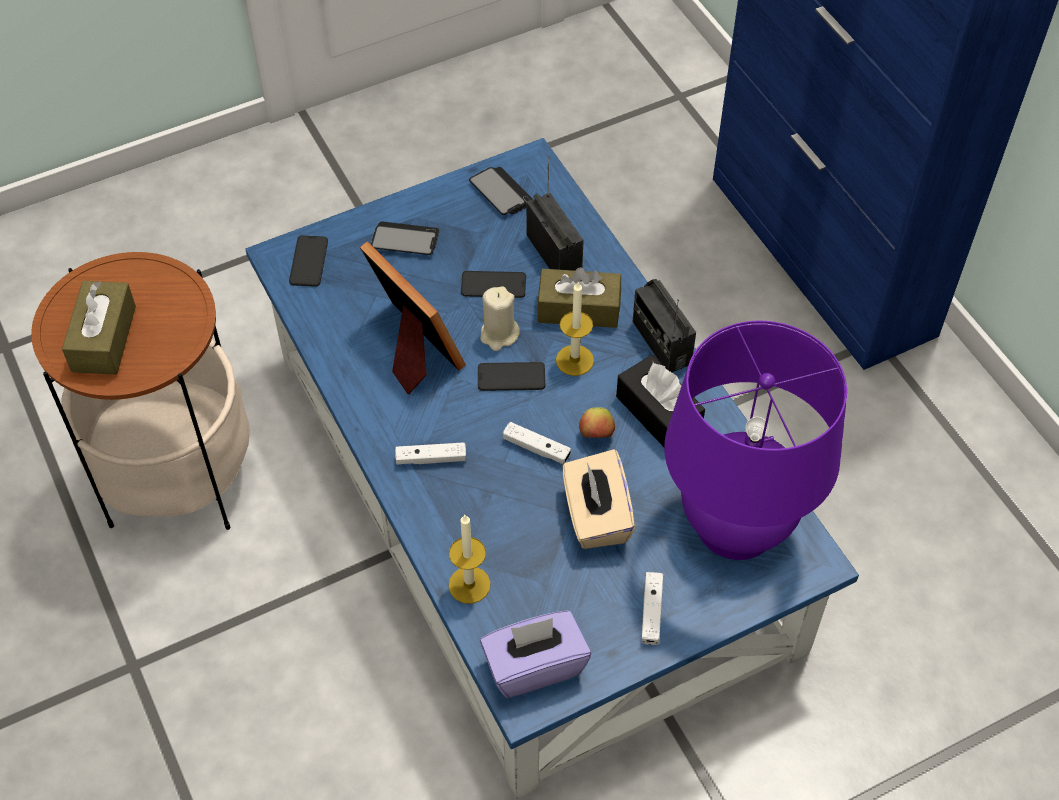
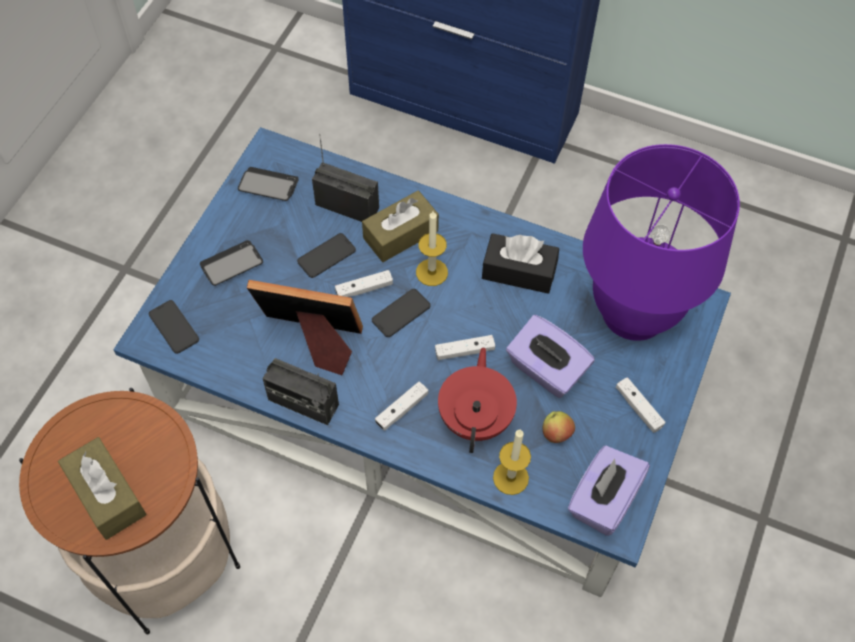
camera: 40 degrees left, 5 degrees up
beige candle [480,286,520,351] -> white game controller [335,270,393,297]
beige tissue box [563,449,635,549] -> purple tissue box [506,315,595,398]
apple [579,407,615,438] -> apple moved to [543,411,575,443]
radio [632,279,696,372] -> radio moved to [262,358,339,425]
none -> red teapot [438,347,517,453]

